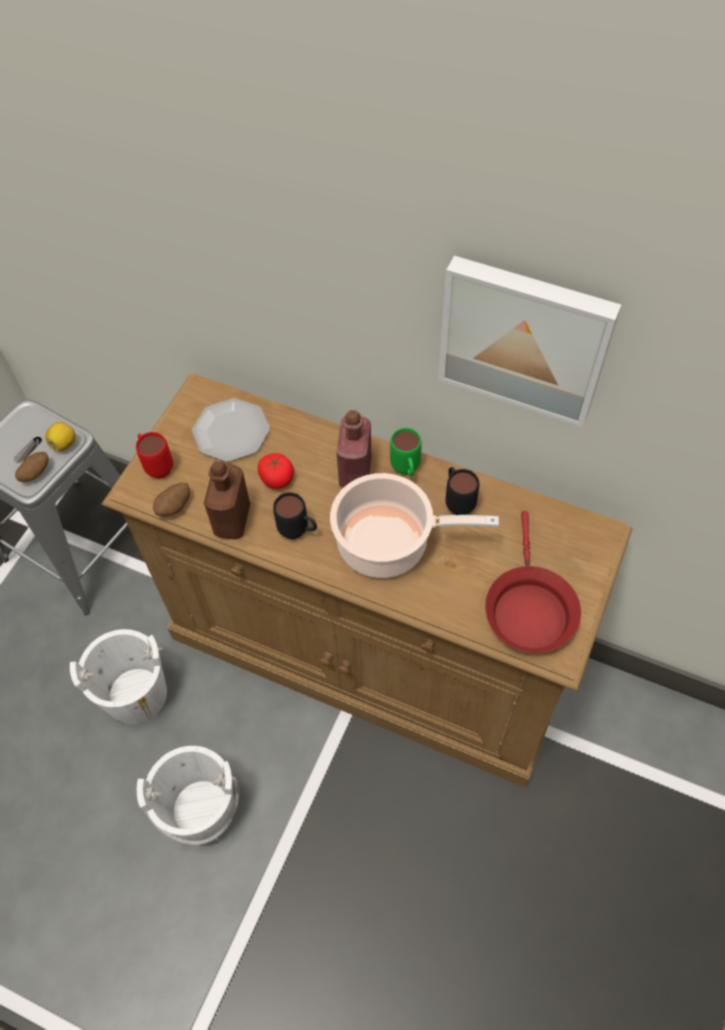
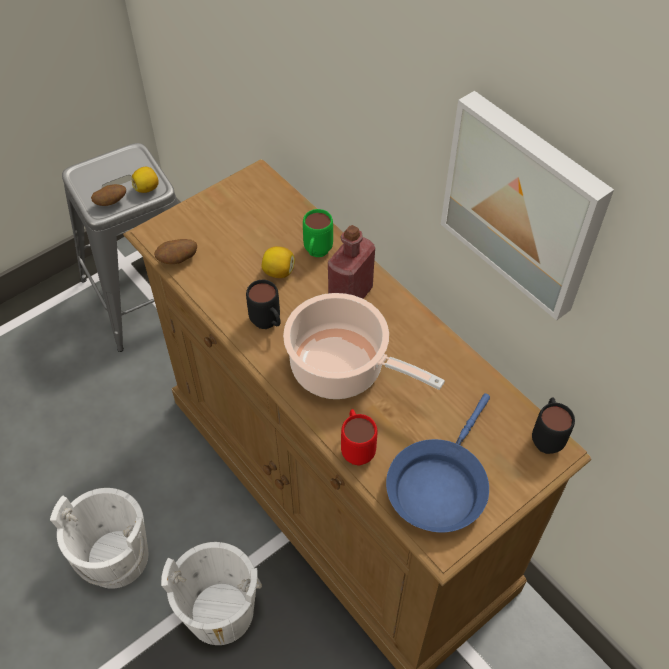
camera: 25 degrees right, 5 degrees down
white bucket [70,629,167,724] -> white bucket moved to [161,542,262,645]
red mug [136,432,173,479] -> red mug moved to [341,409,377,466]
plate [192,398,270,462] -> none
brown bottle [204,461,250,540] -> none
tomato [258,453,294,489] -> lemon [261,246,295,278]
green mug [390,428,422,476] -> green mug moved to [303,209,333,257]
black mug [445,467,479,515] -> black mug moved to [532,397,575,454]
red frying pan [485,511,581,653] -> blue frying pan [386,393,490,533]

